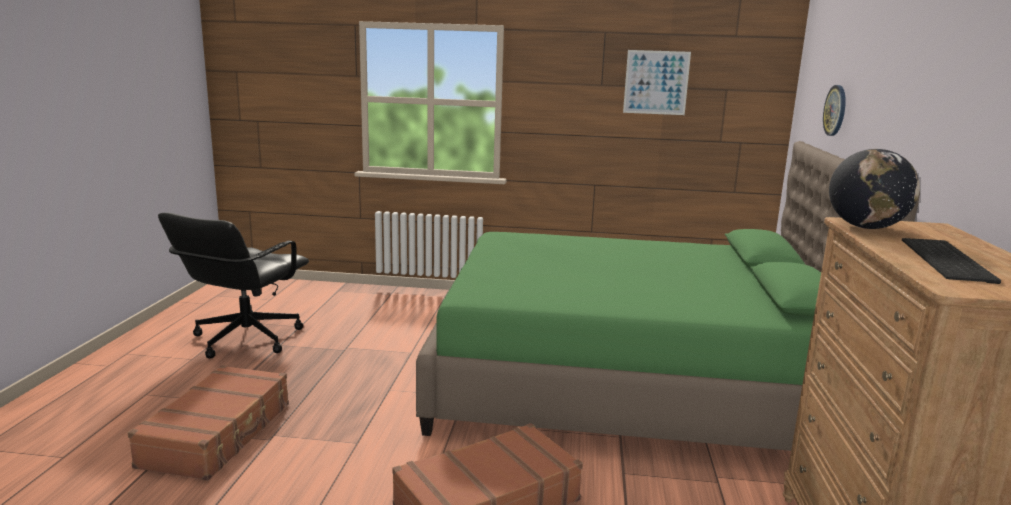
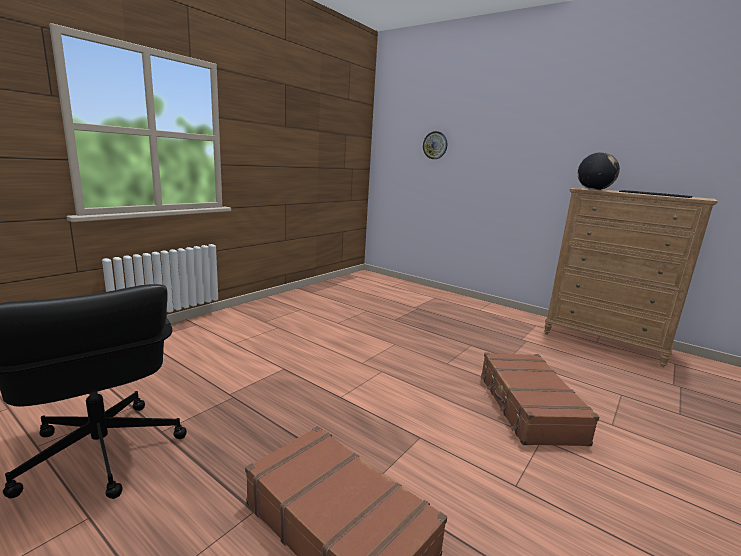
camera: 60 degrees left, 0 degrees up
green bed [416,141,920,451] -> none
picture [623,50,691,115] -> none

